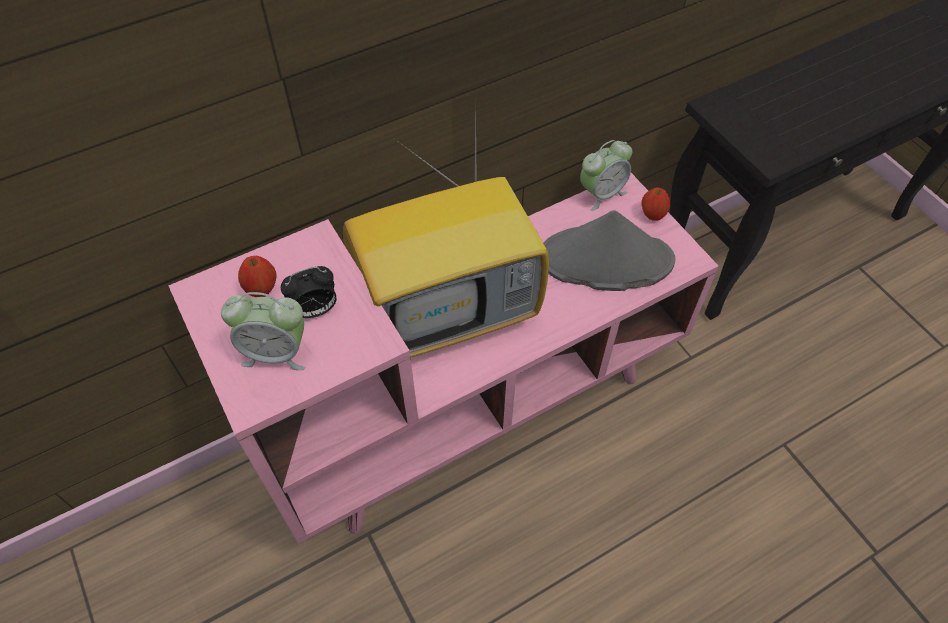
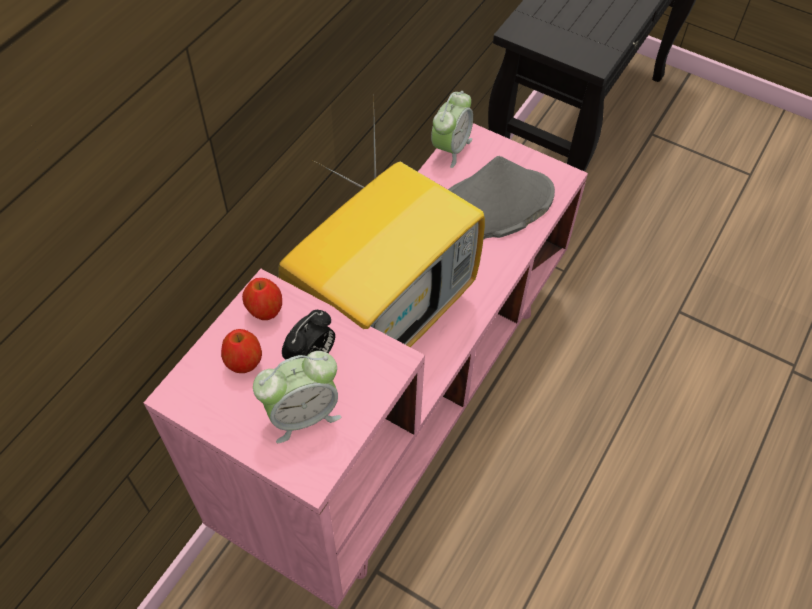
camera: 30 degrees left, 0 degrees up
apple [641,187,670,221] -> apple moved to [242,278,282,320]

